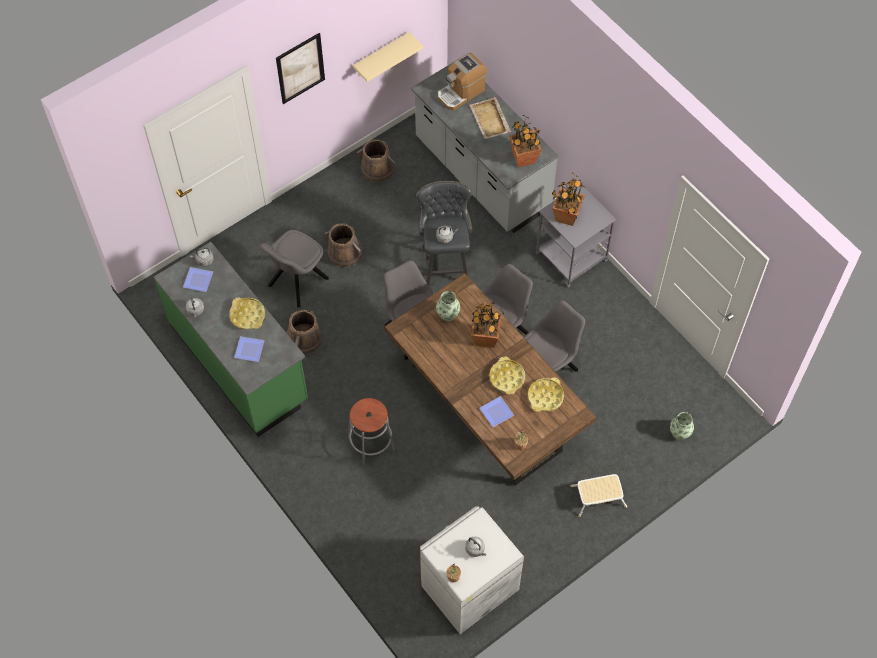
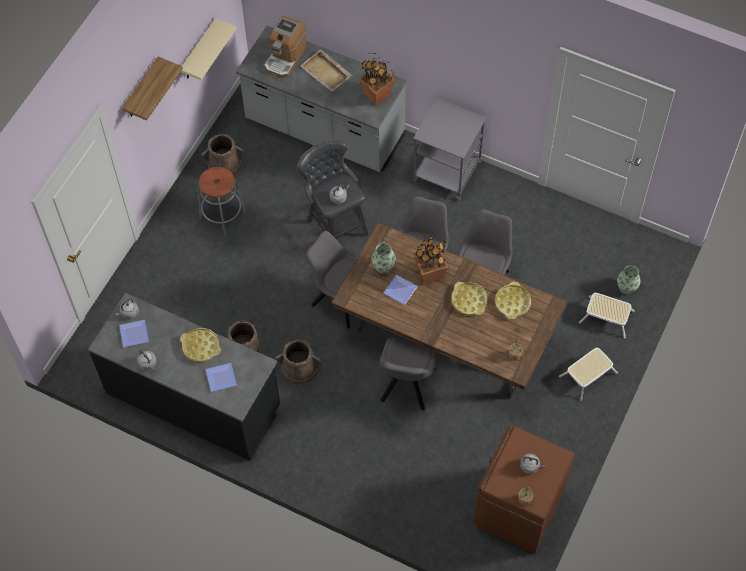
camera: 25 degrees left, 0 degrees up
green counter [154,242,308,437] -> black counter [88,293,280,461]
grey chair [260,230,329,308] -> grey chair moved to [380,335,436,411]
picture [276,33,325,104] -> shelf [122,57,183,120]
brown bucket [324,224,362,268] -> brown bucket moved to [276,340,321,385]
grey stool [348,398,395,465] -> grey stool moved to [198,167,246,235]
white washing machine [420,506,524,634] -> brown washing machine [474,426,575,554]
plate [480,396,514,427] -> plate moved to [384,275,418,305]
potted plant [552,172,585,226] -> none
none -> beige step ladder [579,293,635,339]

